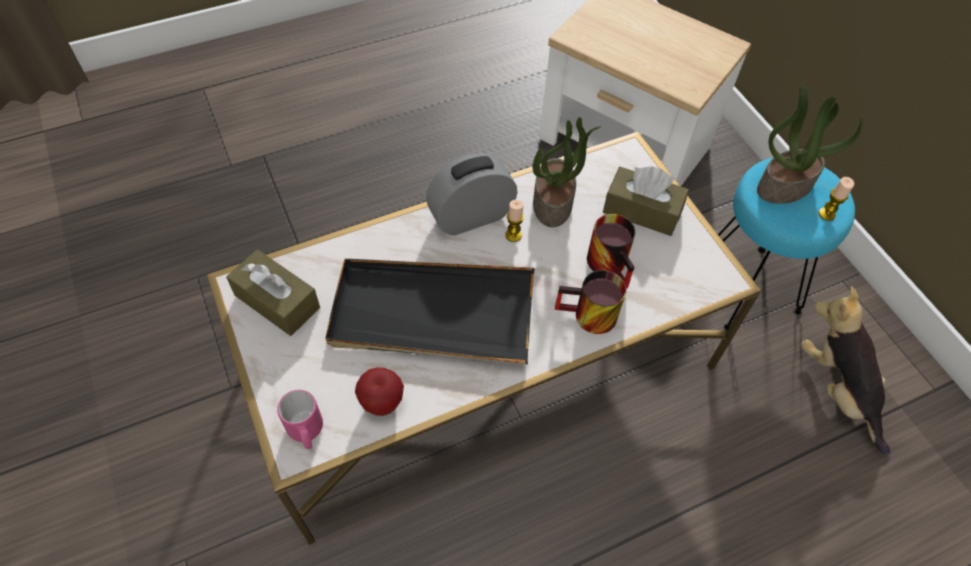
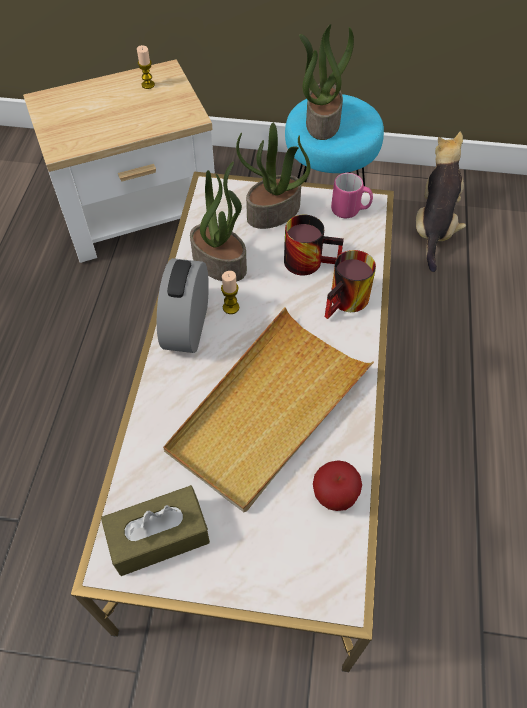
camera: 55 degrees left, 0 degrees up
pink mug [277,390,323,449] -> pink mug moved to [331,173,373,218]
black tray [325,259,535,364] -> beige tray [163,307,374,512]
brown tissue box [603,167,689,236] -> potted plant [236,123,310,229]
plush toy [801,287,890,455] -> plush toy turned 90 degrees clockwise [416,132,466,272]
candle [819,177,854,221] -> candle moved to [137,45,155,89]

